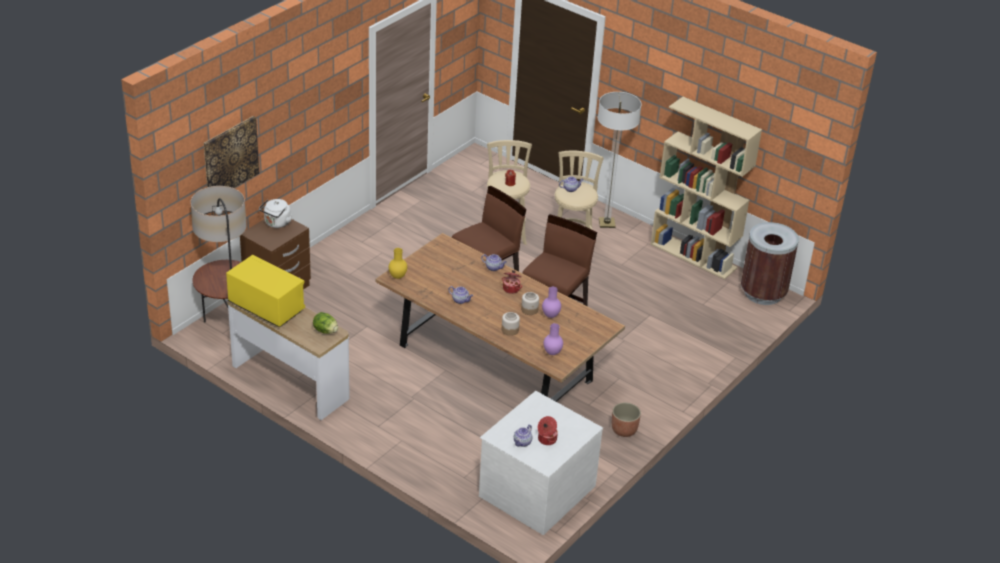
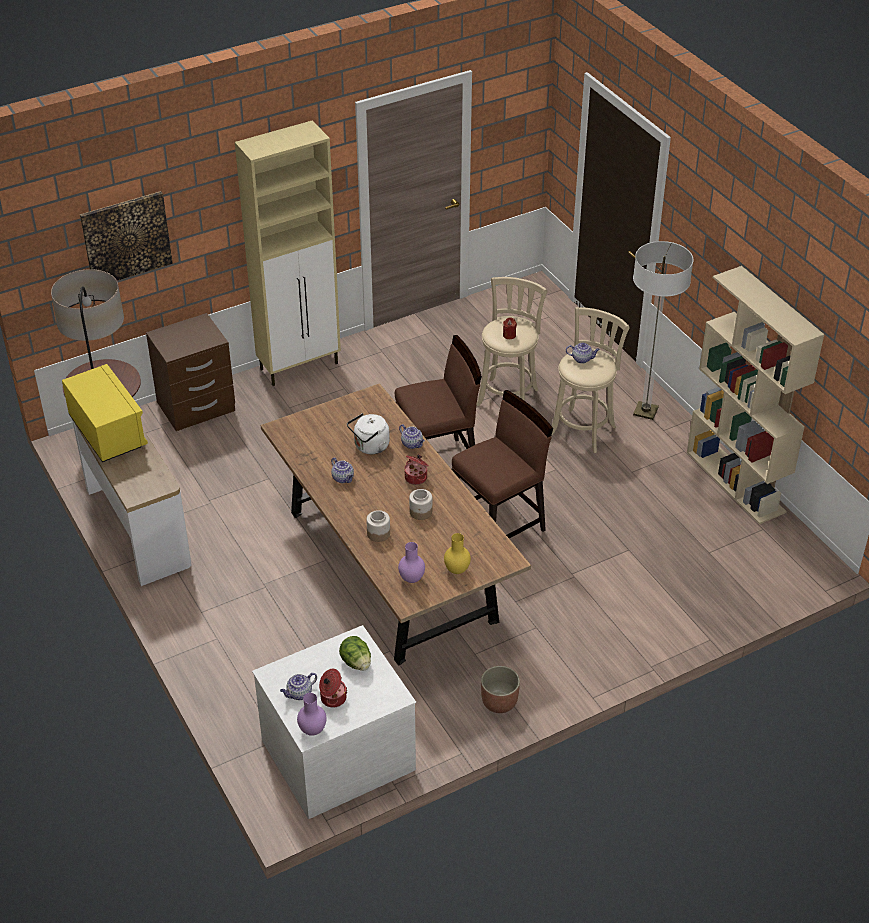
camera: 25 degrees right, 5 degrees up
white kettle [259,199,292,228] -> white kettle moved to [347,413,390,454]
lettuce [313,312,338,334] -> lettuce moved to [339,636,371,671]
yellow vase [389,248,407,279] -> yellow vase moved to [444,533,471,574]
purple vase [542,287,561,318] -> purple vase moved to [297,693,327,736]
brown trash can [741,222,799,305] -> none
none -> beige cabinet [235,120,341,386]

